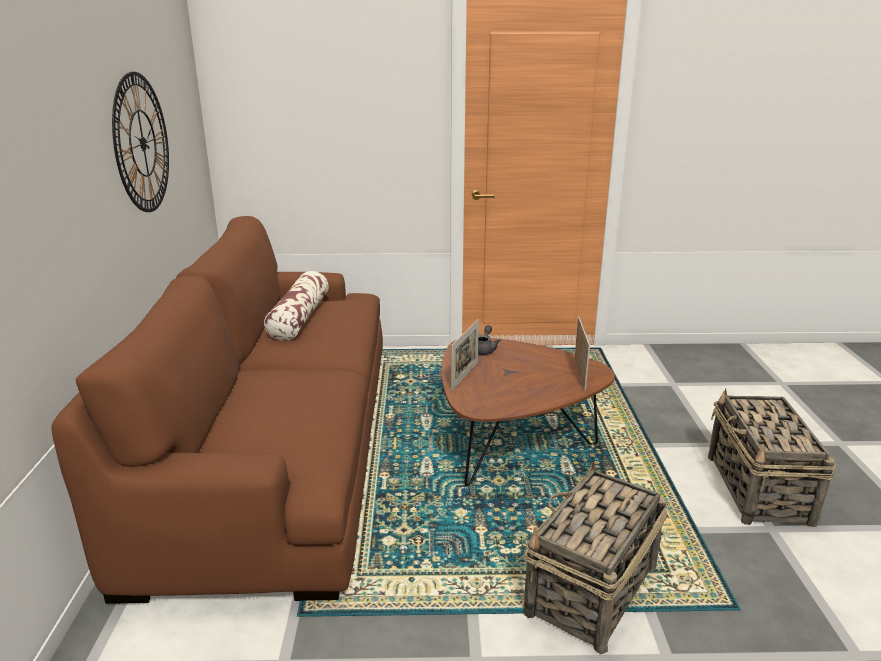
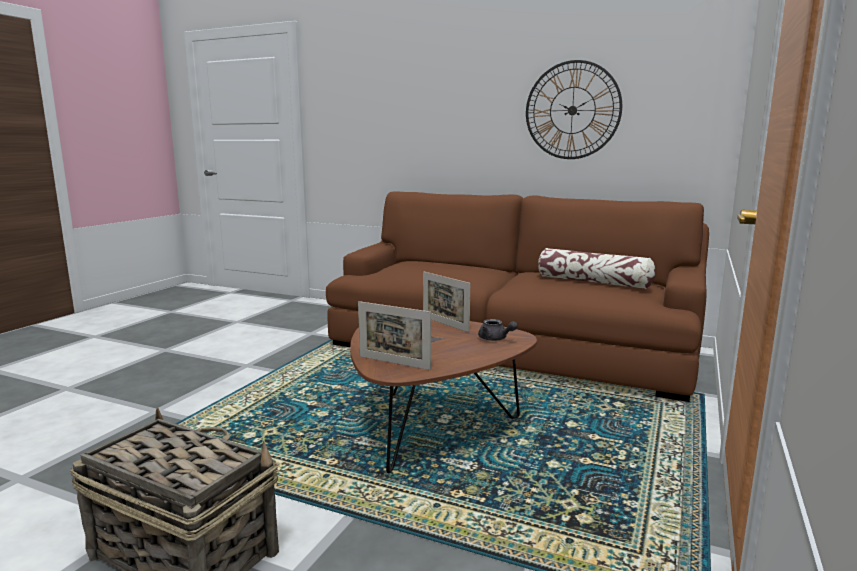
camera: 115 degrees right, 10 degrees down
basket [524,461,668,654] -> none

